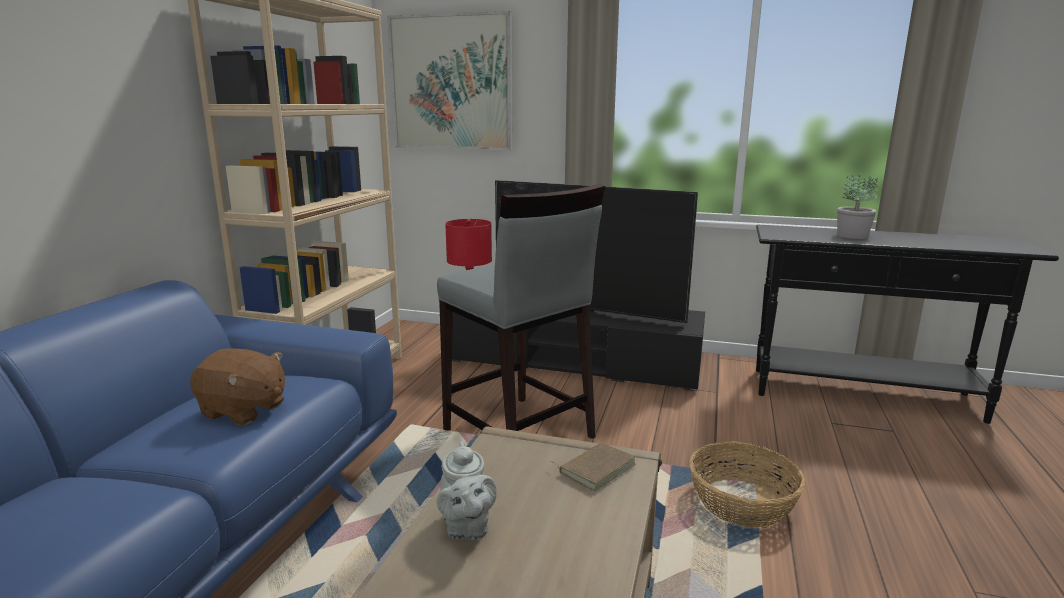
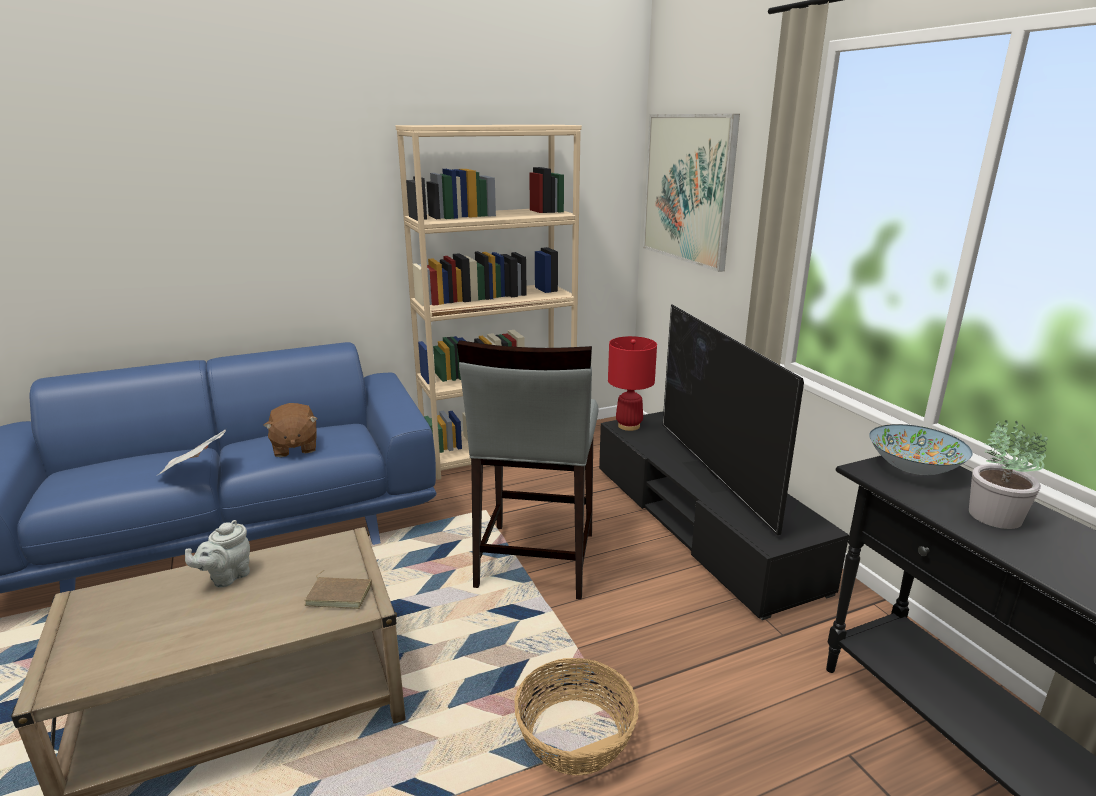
camera: 50 degrees right, 5 degrees up
none -> newspaper [158,429,226,475]
none -> bowl [869,424,972,475]

